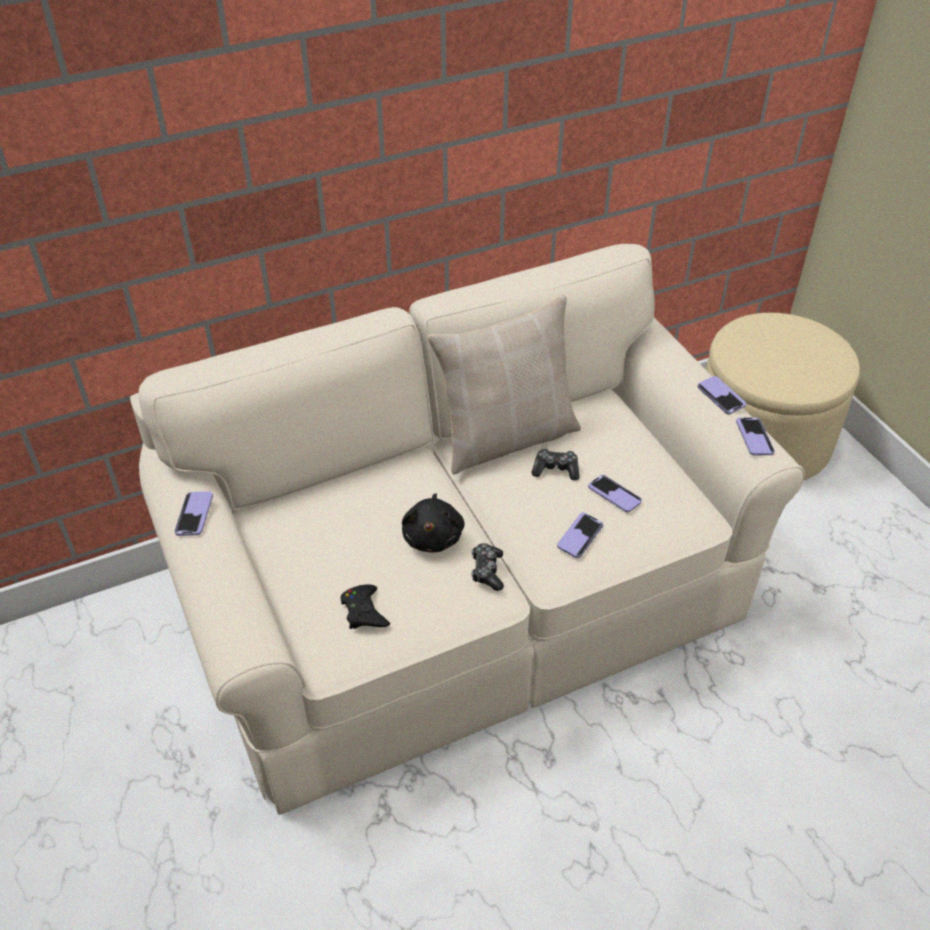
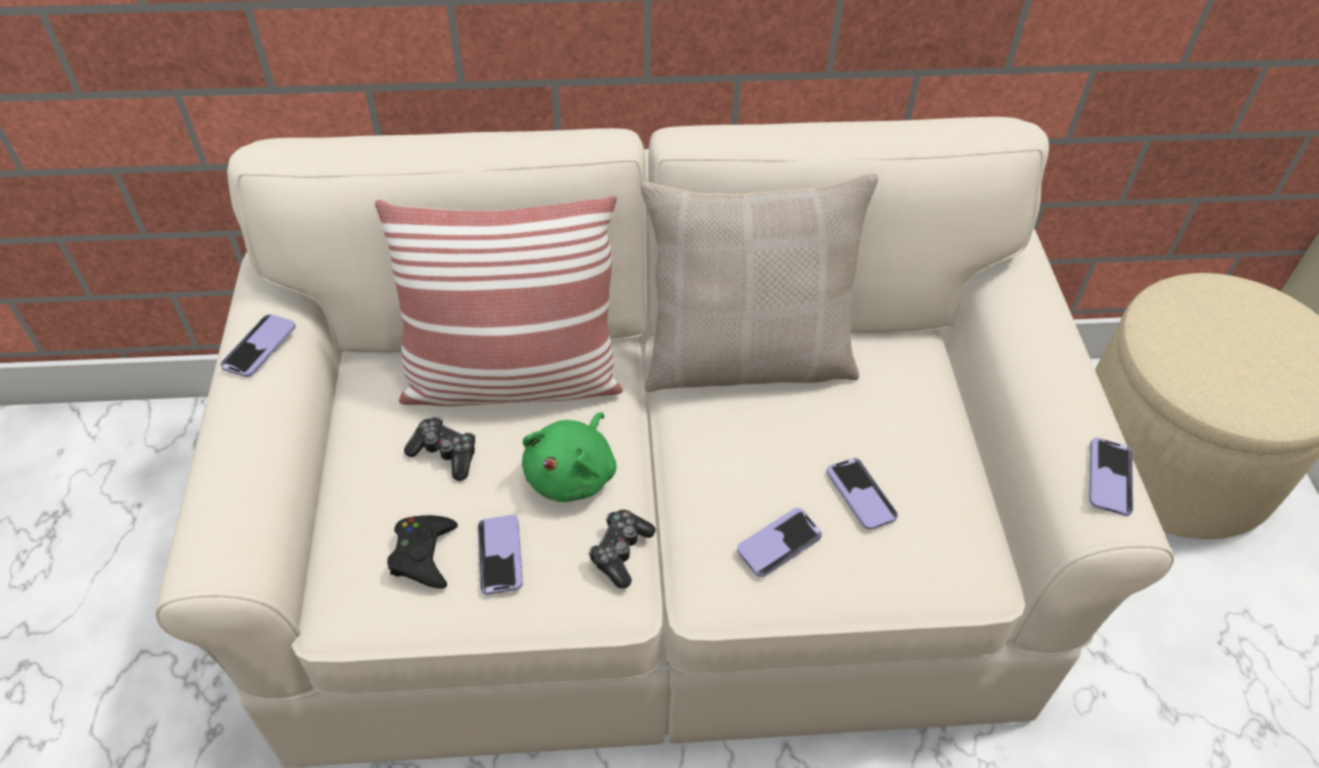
camera: 20 degrees right, 5 degrees up
black plush toy [402,493,465,552] -> green plush toy [522,412,617,502]
game controller [531,448,580,480] -> game controller moved to [404,417,475,481]
phone [698,376,746,414] -> phone moved to [478,515,523,595]
none -> pillow [375,195,623,406]

